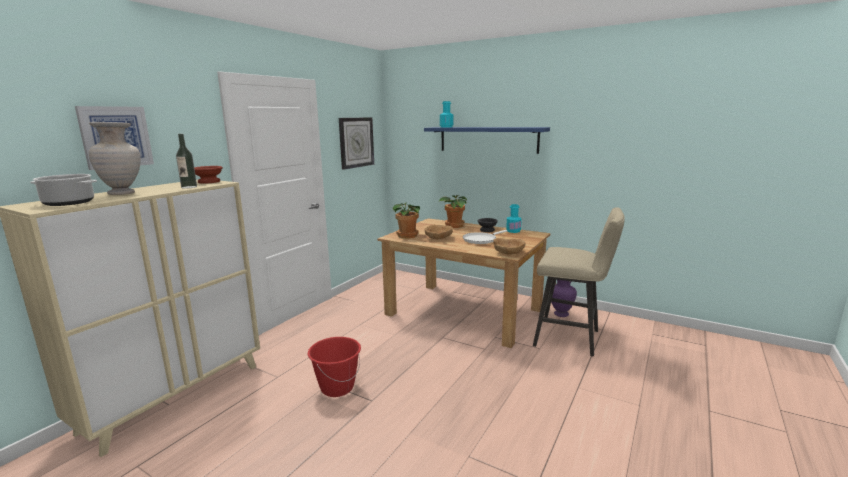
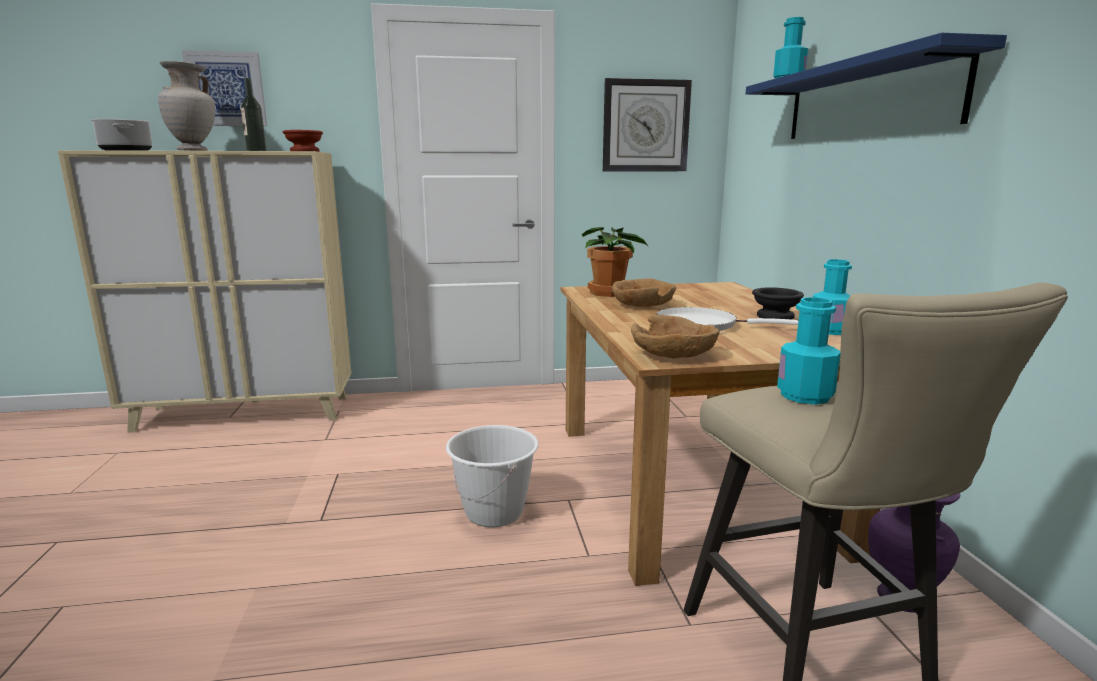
camera: 50 degrees right, 0 degrees up
red bucket [308,337,361,397] -> none
potted plant [438,195,467,228] -> none
none -> white bucket [446,425,539,527]
none -> turquoise bottle [777,297,840,405]

